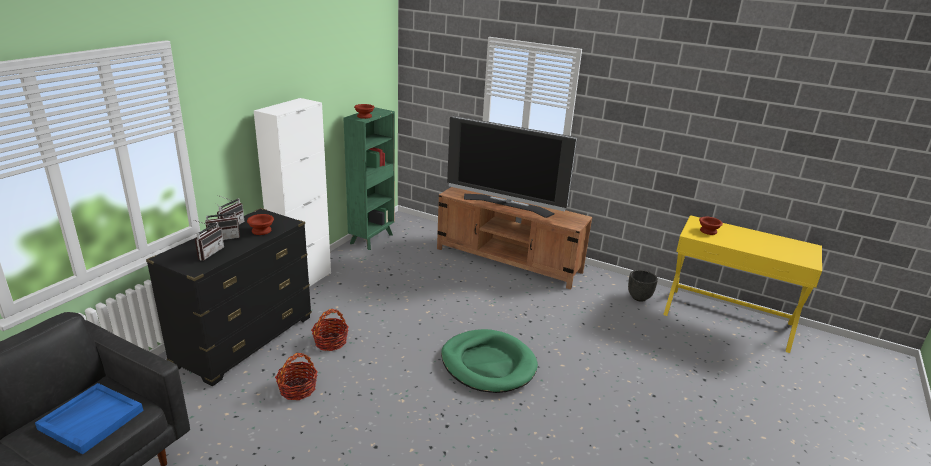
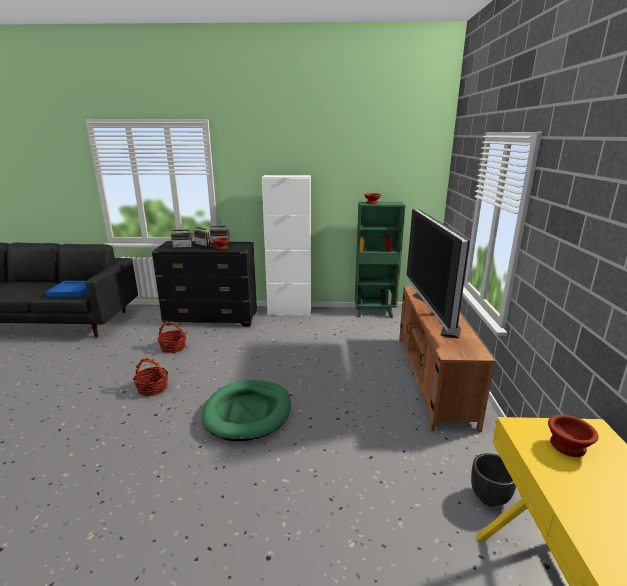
camera: 65 degrees right, 5 degrees down
basket [311,309,349,351] -> basket moved to [133,358,168,396]

